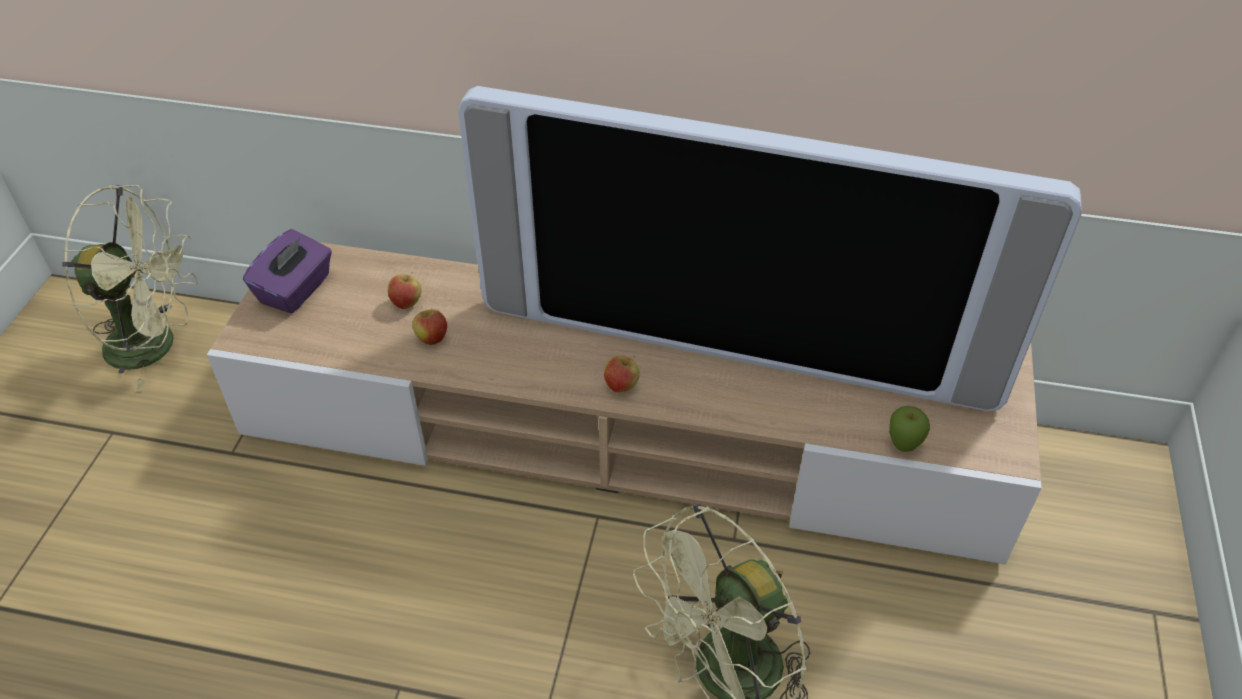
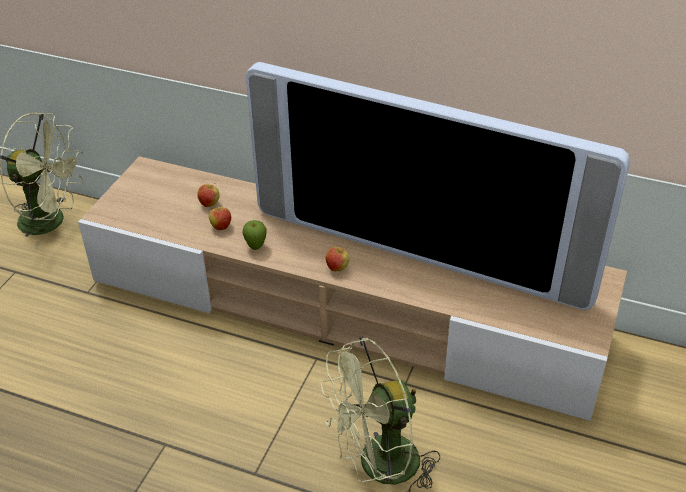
camera: 10 degrees right, 5 degrees down
purple tissue box [243,229,332,314] -> none
apple [889,406,930,452] -> apple moved to [243,220,267,250]

